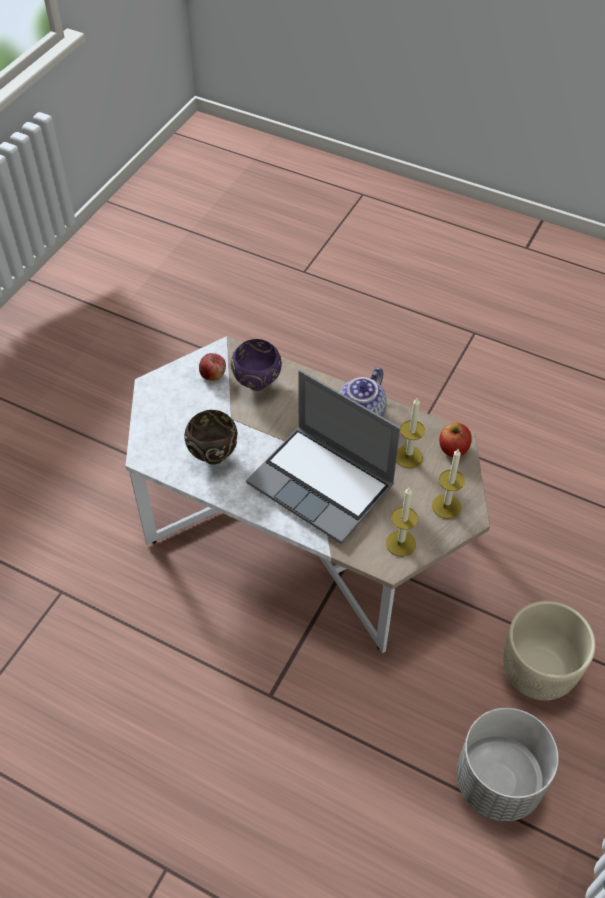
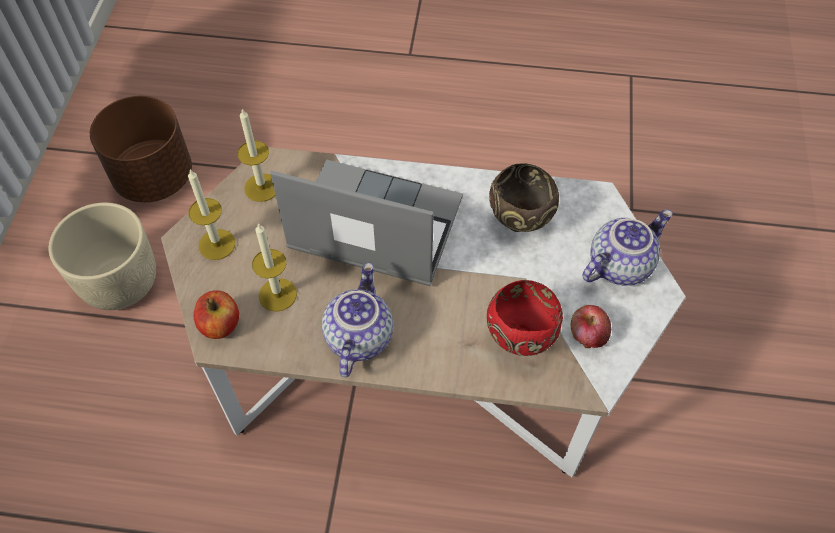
camera: 160 degrees right, 5 degrees up
purple bowl [231,339,282,391] -> red bowl [487,280,563,356]
grey planter [456,708,559,822] -> brown planter [90,96,192,203]
none -> teapot [583,210,673,286]

